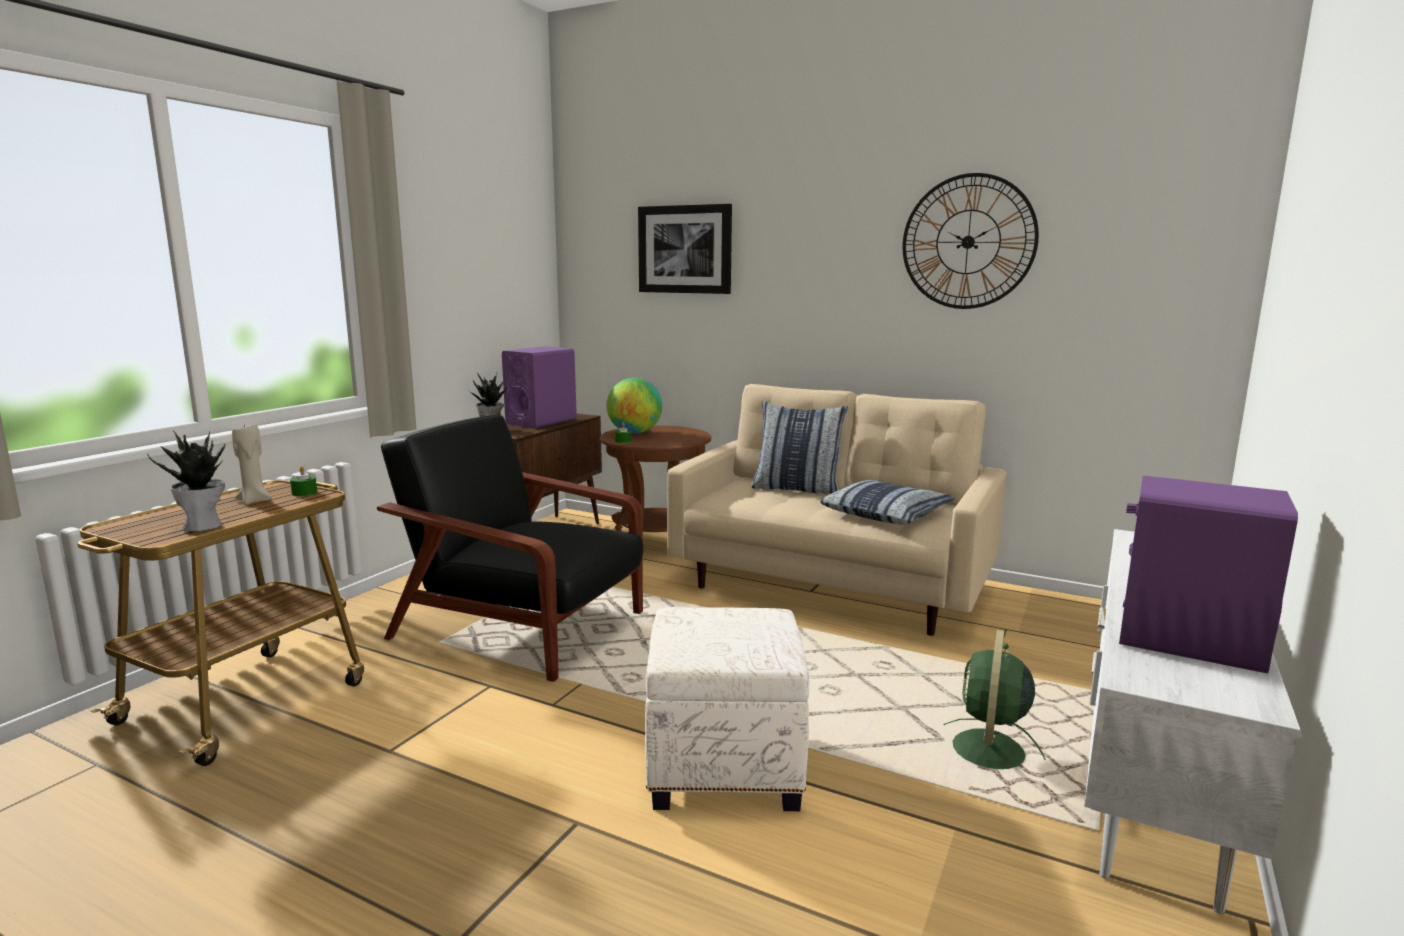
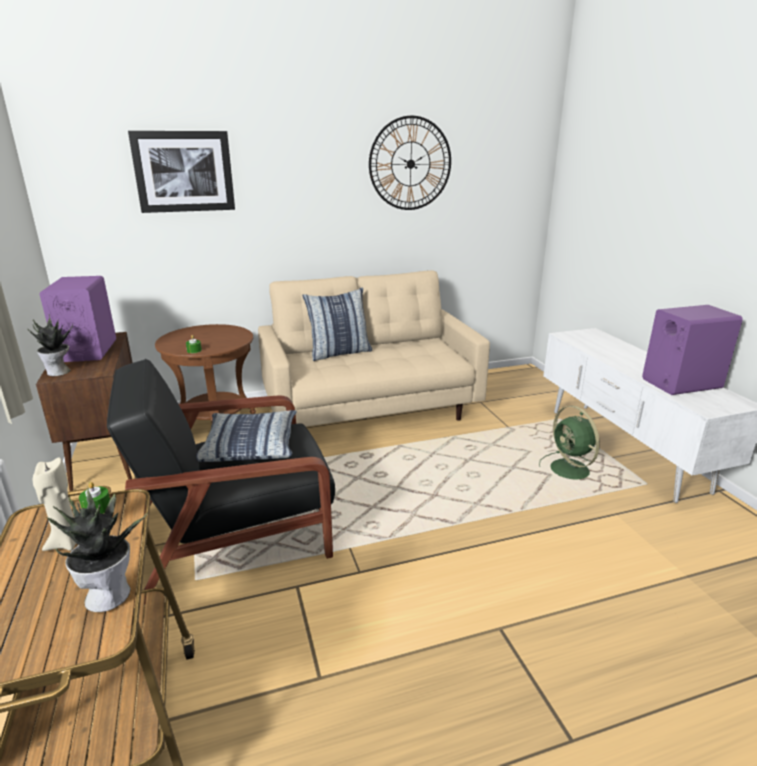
camera: 45 degrees left, 10 degrees up
globe [607,378,662,434] -> none
white ottoman [645,607,810,811] -> none
pillow [820,480,955,525] -> pillow moved to [196,410,297,462]

